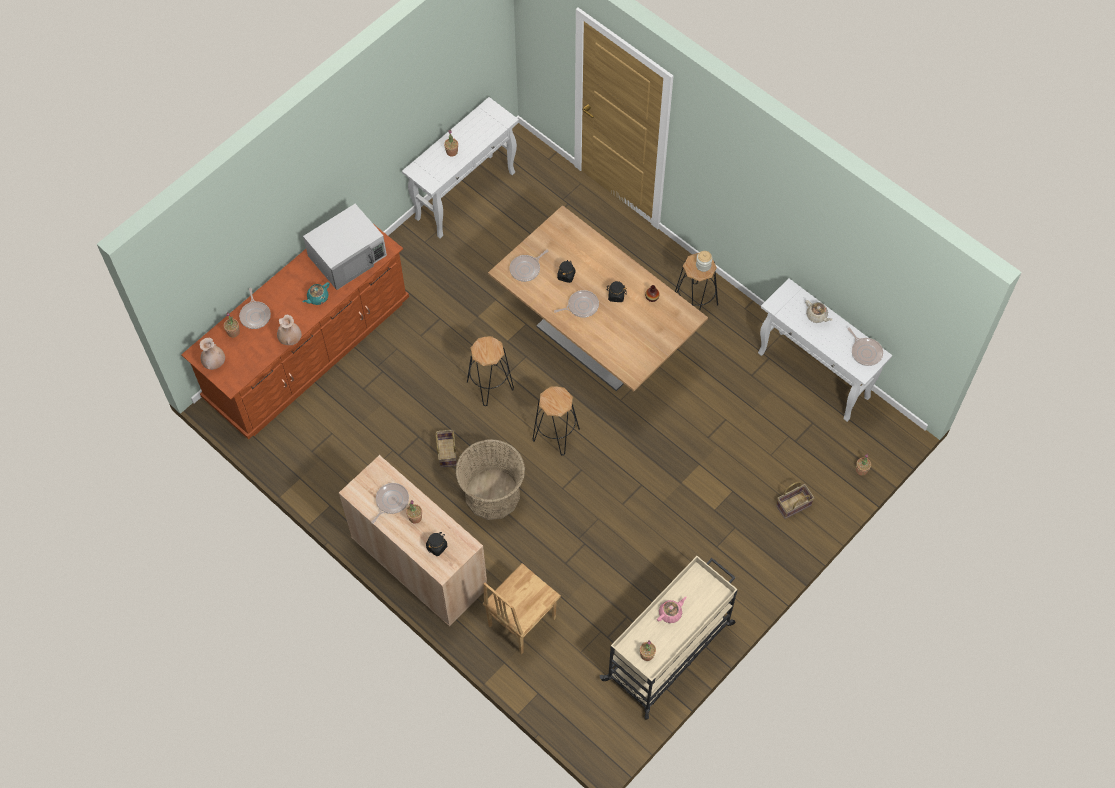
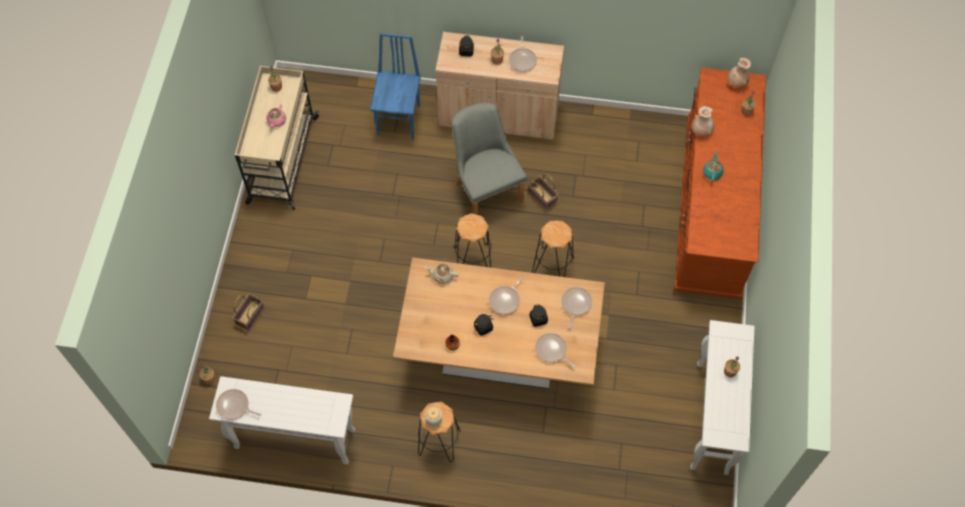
camera: 145 degrees right, 0 degrees up
frying pan [239,288,271,329] -> frying pan moved to [535,333,576,368]
white microwave [303,204,387,290] -> none
basket [456,439,525,520] -> grey chair [452,103,527,215]
brown chair [483,563,561,655] -> blue chair [370,33,421,140]
beige teapot [805,300,832,323] -> beige teapot moved to [425,264,459,284]

